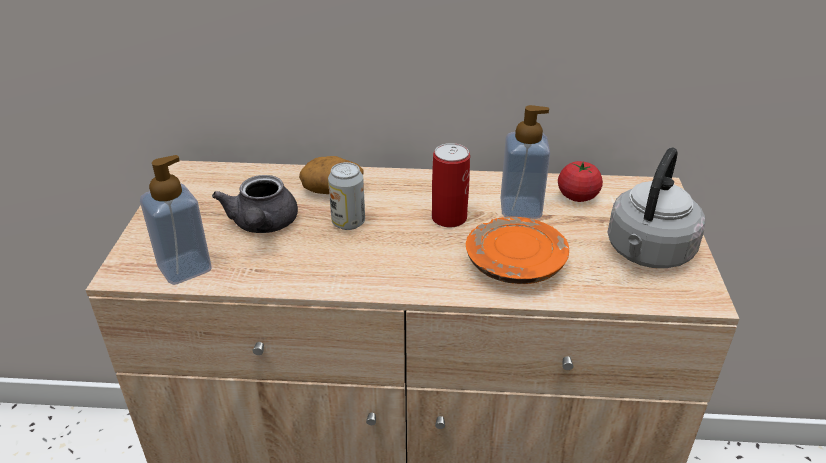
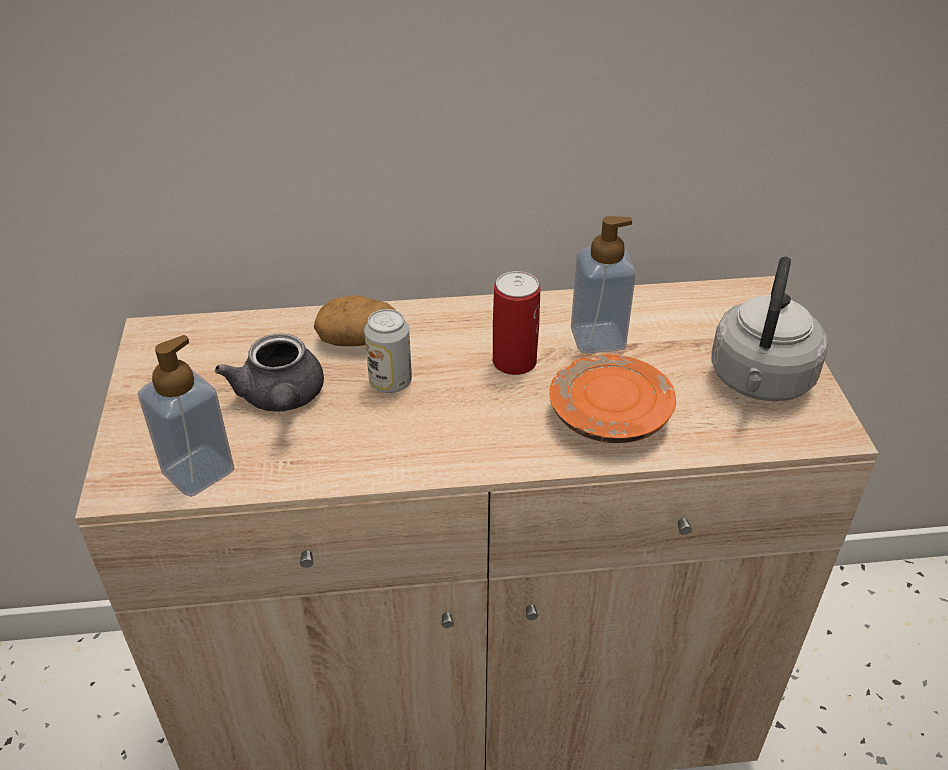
camera: 10 degrees left, 5 degrees up
tomato [558,161,603,202] -> none

